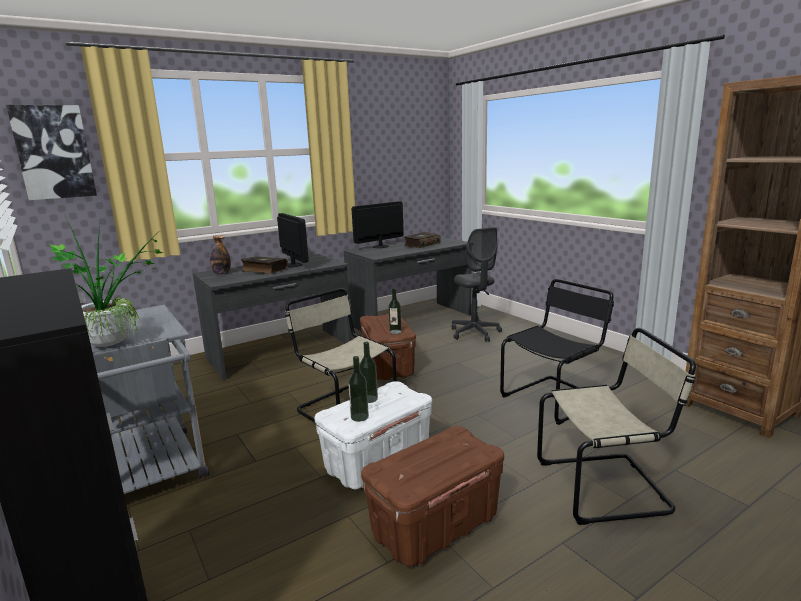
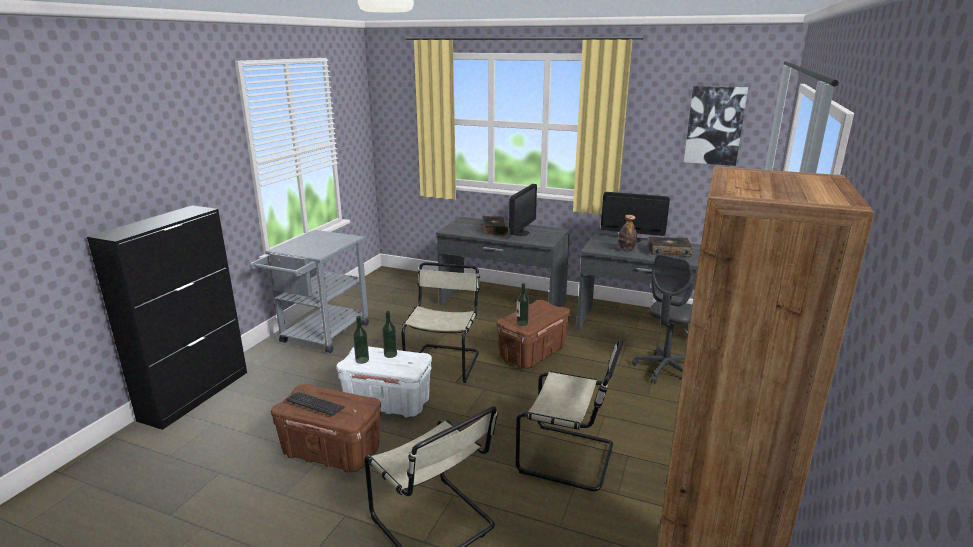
camera: 55 degrees right, 5 degrees up
picture [6,105,97,200] -> picture moved to [684,86,748,166]
potted plant [49,216,163,347] -> none
bottle [210,235,231,274] -> bottle moved to [618,215,637,251]
black chair [500,279,614,425] -> beige chair [516,339,623,491]
none -> keyboard [286,392,345,416]

